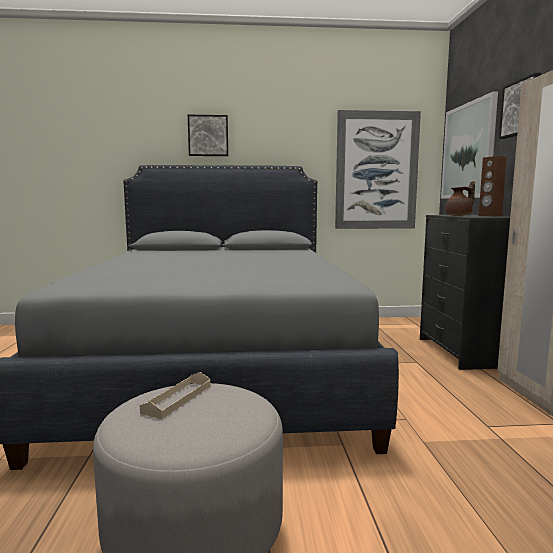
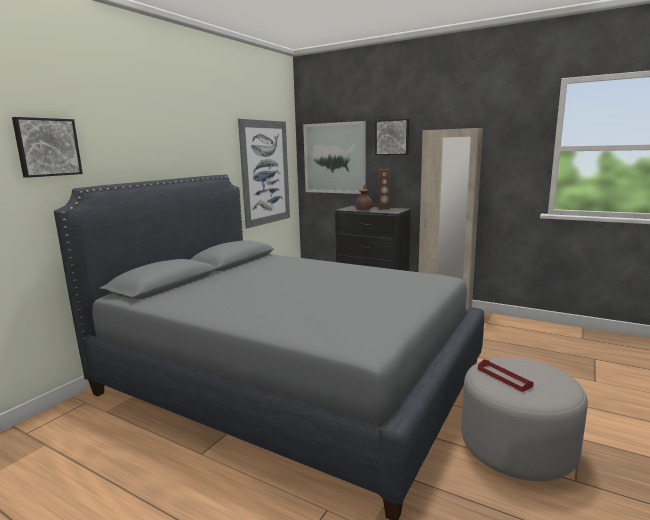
camera: 55 degrees left, 5 degrees up
beige tray [140,372,211,419] -> red tray [478,359,534,392]
picture [188,115,228,156] -> picture moved to [12,117,83,178]

